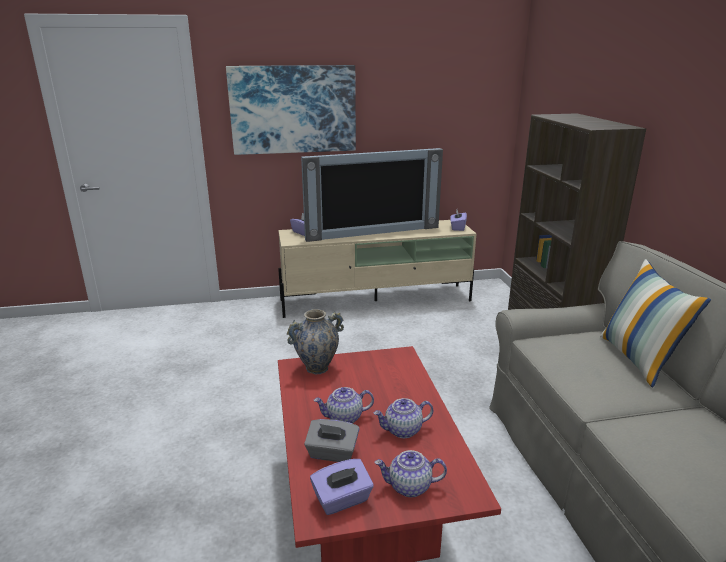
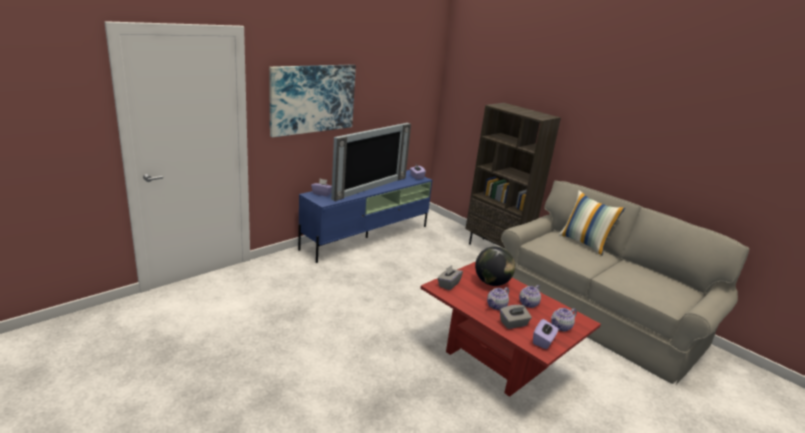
camera: 35 degrees left, 0 degrees up
beige tv stand [278,220,477,318] -> blue tv stand [298,170,432,263]
vase [287,309,344,374] -> grey tissue box [437,265,463,290]
none -> globe [475,246,515,286]

